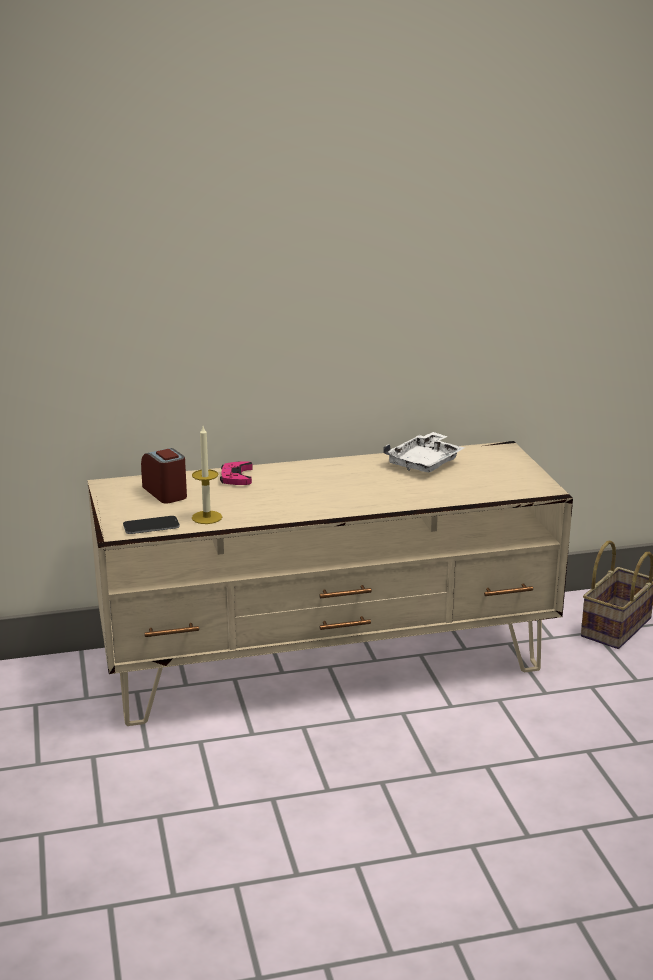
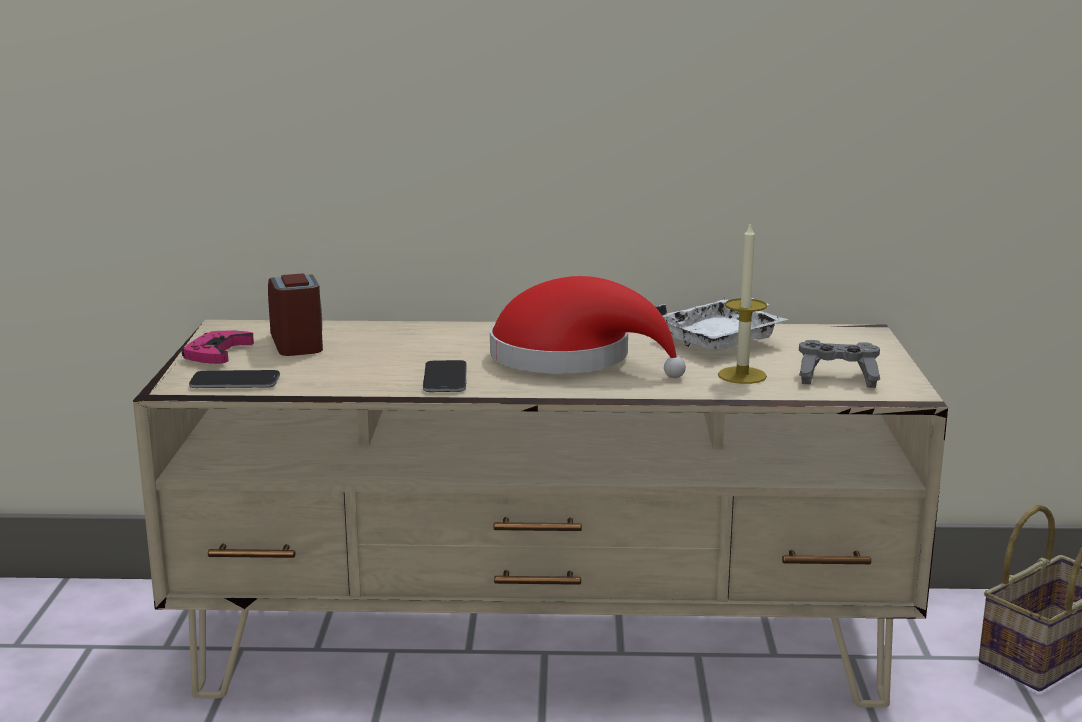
camera: 15 degrees right, 5 degrees down
candle [192,426,222,524] -> candle moved to [718,224,767,384]
pink game controller [220,461,253,485] -> pink game controller moved to [182,331,254,364]
none -> phone [423,360,467,392]
none -> red hat [490,276,686,378]
none -> grey game controller [799,340,880,388]

